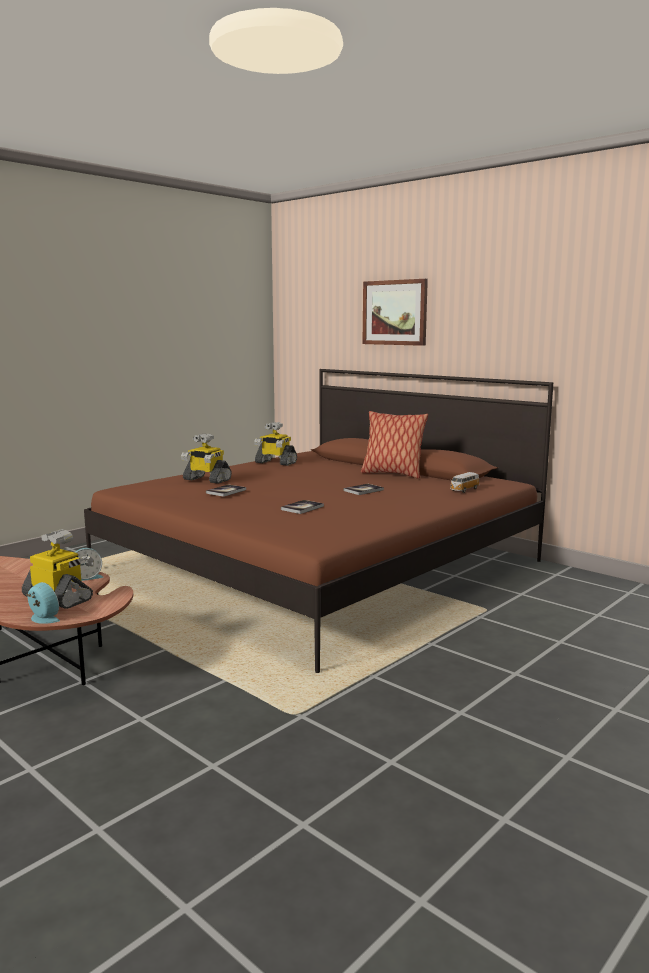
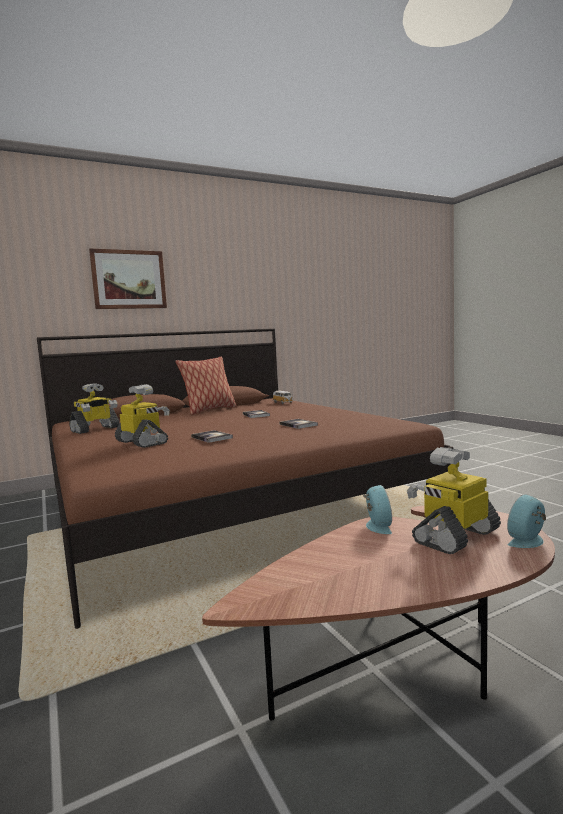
camera: 70 degrees left, 5 degrees down
toy robot [181,433,232,484] -> toy robot turned 90 degrees counterclockwise [115,384,170,448]

